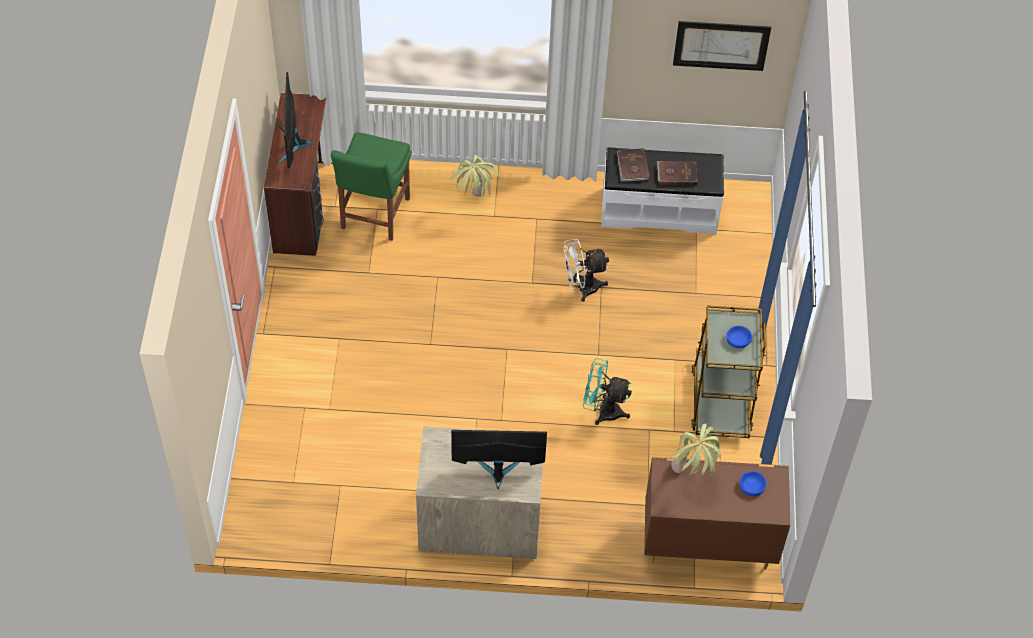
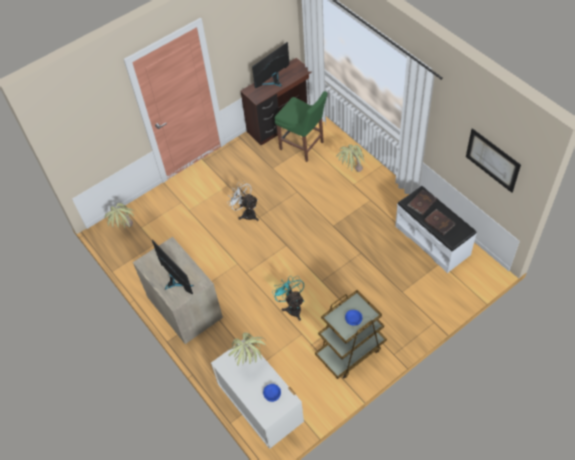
camera: 55 degrees right, 0 degrees up
green chair [331,132,411,241] -> green chair turned 120 degrees counterclockwise [275,91,328,162]
white fan [563,239,609,302] -> white fan moved to [227,181,259,221]
brown dresser [644,457,790,570] -> white dresser [211,340,304,449]
none -> potted plant [104,203,134,228]

